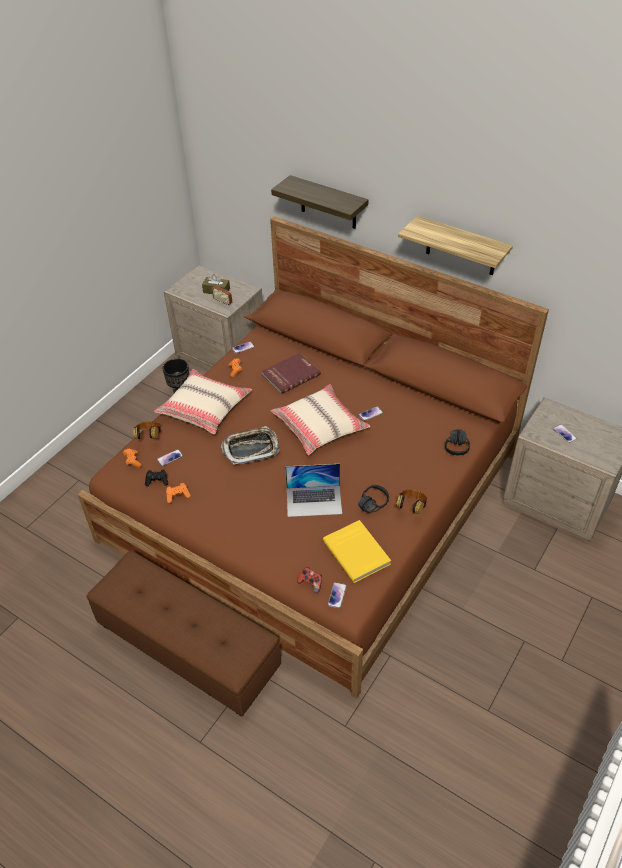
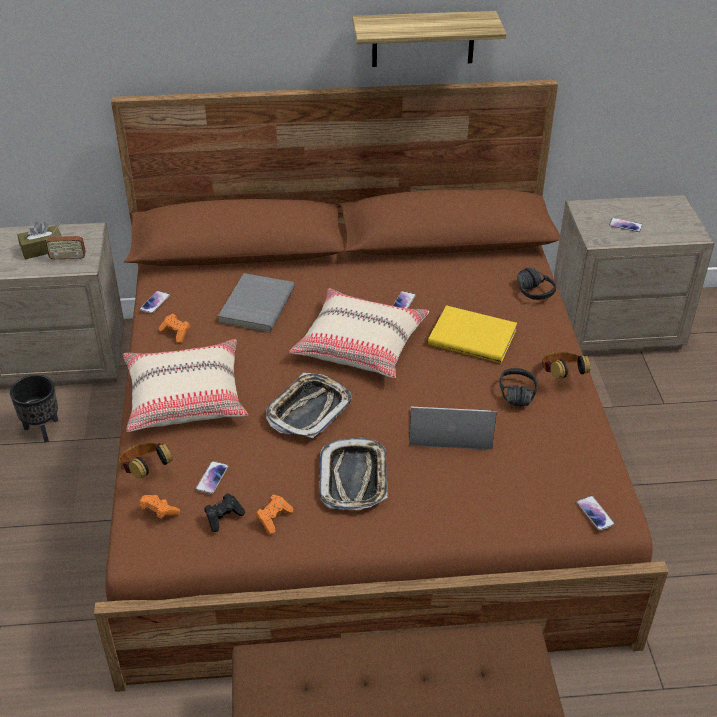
camera: 40 degrees left, 5 degrees down
red book [261,353,321,394] -> grey book [218,273,295,332]
shelf [271,175,368,229] -> none
laptop [285,464,342,517] -> laptop turned 135 degrees counterclockwise [409,407,497,450]
game controller [297,567,322,594] -> none
yellow book [323,520,391,583] -> yellow book moved to [428,305,517,363]
none -> tray [319,438,388,510]

